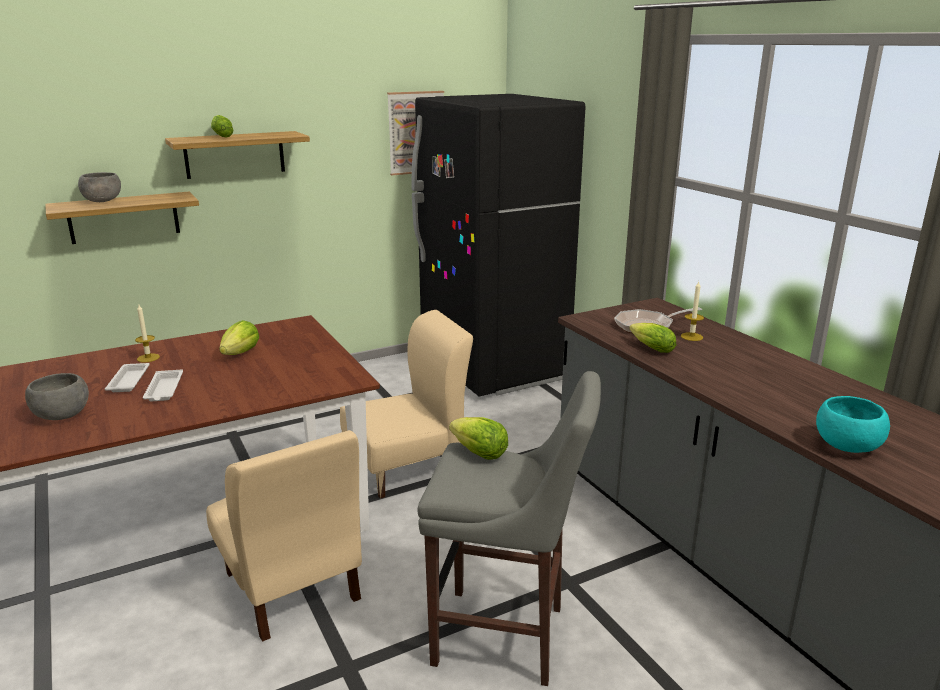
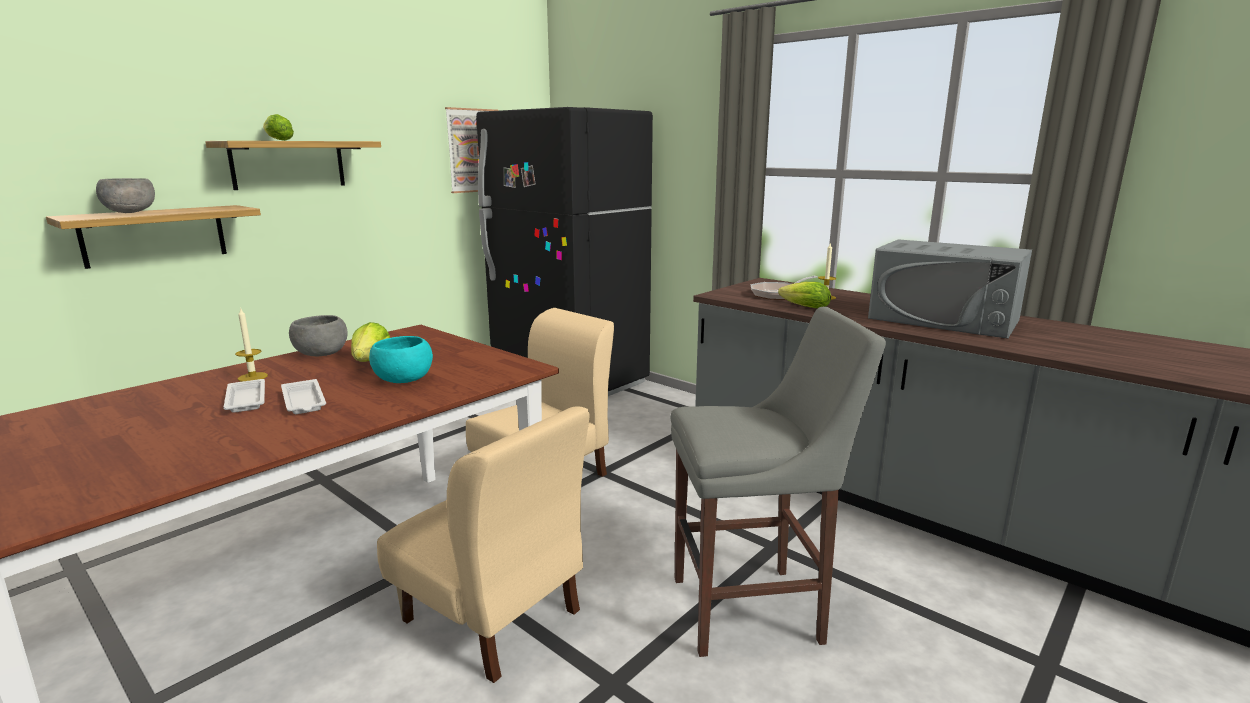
camera: 20 degrees left, 5 degrees down
grey bowl [25,373,89,420] -> grey bowl moved to [289,315,348,356]
lettuce [449,417,508,460] -> none
turquoise bowl [816,396,890,453] -> turquoise bowl moved to [369,336,433,383]
none -> grey microwave [868,239,1032,339]

